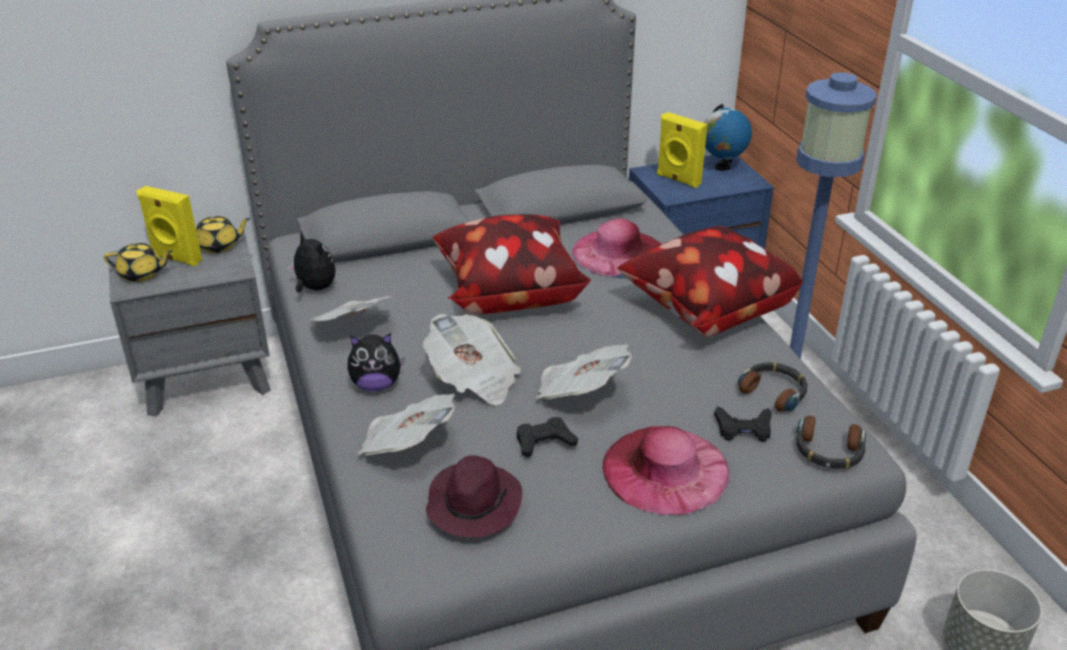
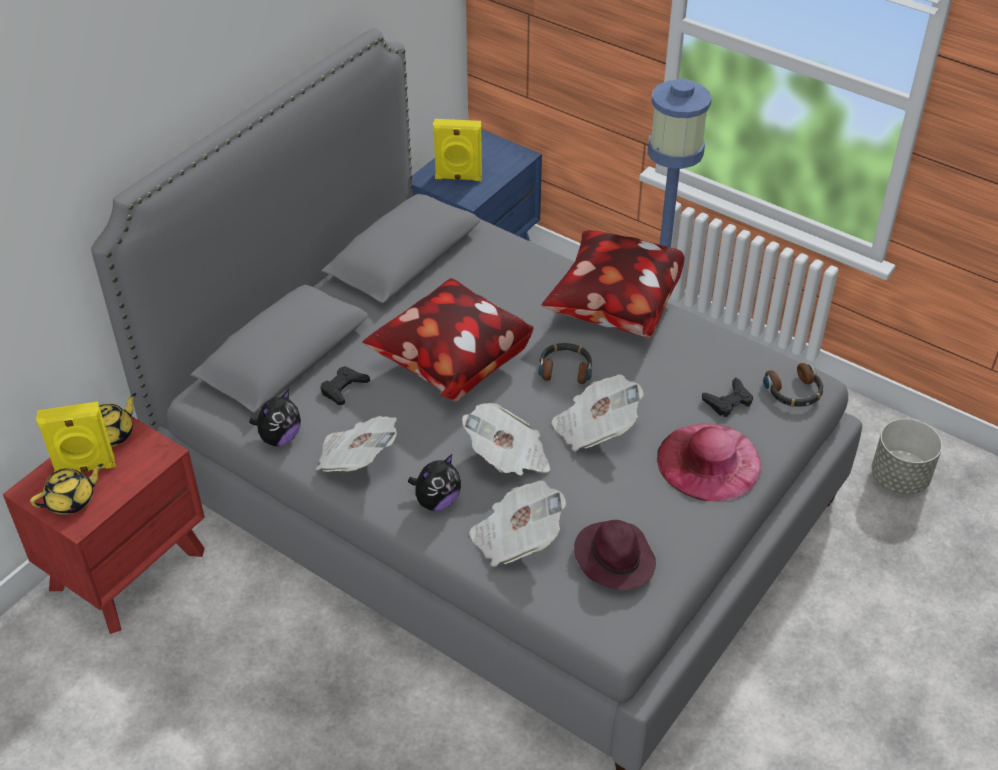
camera: 35 degrees left, 10 degrees up
grey nightstand [108,233,271,417] -> red nightstand [3,416,205,634]
plush toy [288,231,336,292] -> plush toy turned 120 degrees clockwise [249,389,301,446]
black game controller [517,417,578,457] -> black game controller moved to [320,366,370,405]
pink hat [572,218,662,278] -> none
globe [704,104,752,171] -> none
headphones [738,362,807,412] -> headphones moved to [538,343,592,384]

